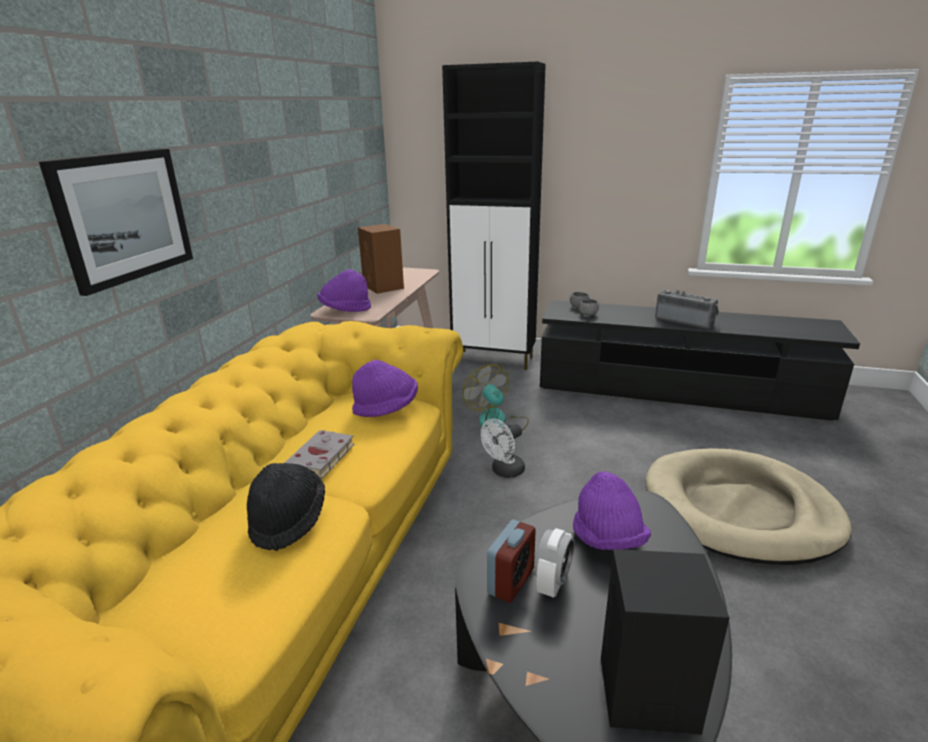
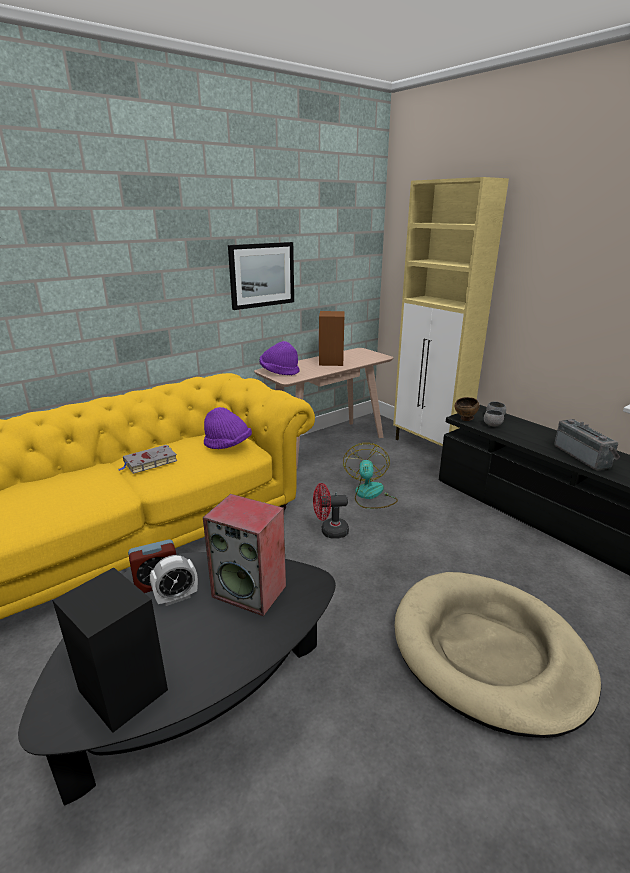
camera: 35 degrees right, 0 degrees up
picture [39,149,193,296] -> picture moved to [228,242,294,310]
black hat [247,463,325,551] -> none
black cabinet [442,62,546,370] -> beige cabinet [393,177,509,447]
white fan [481,419,525,478] -> red fan [313,483,349,539]
purple hat [573,471,651,550] -> speaker [203,494,286,616]
none -> brown bowl [455,397,480,421]

